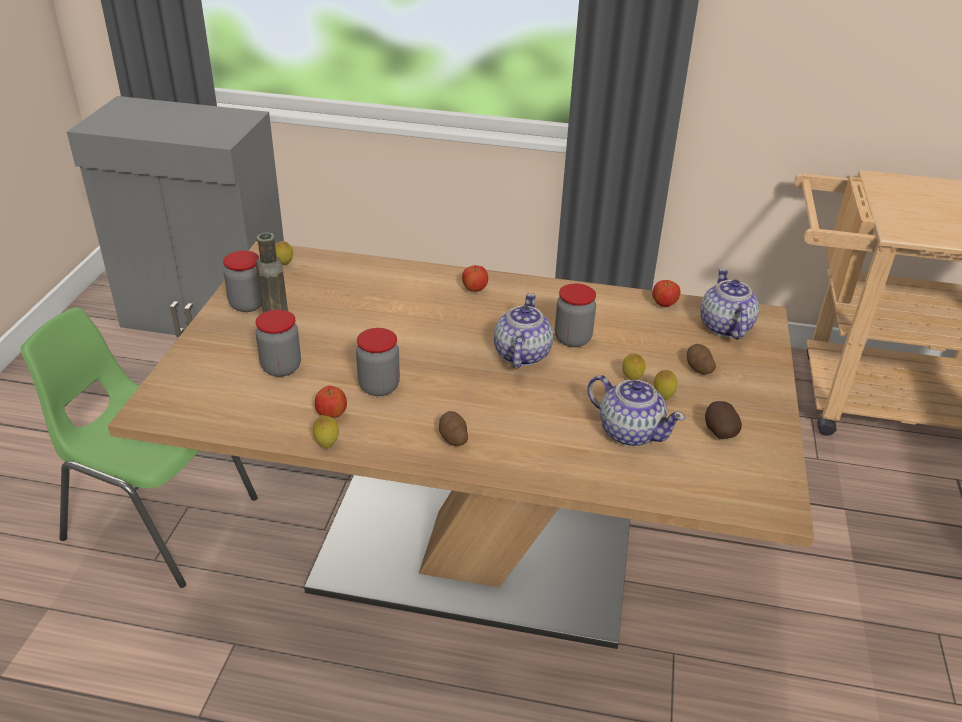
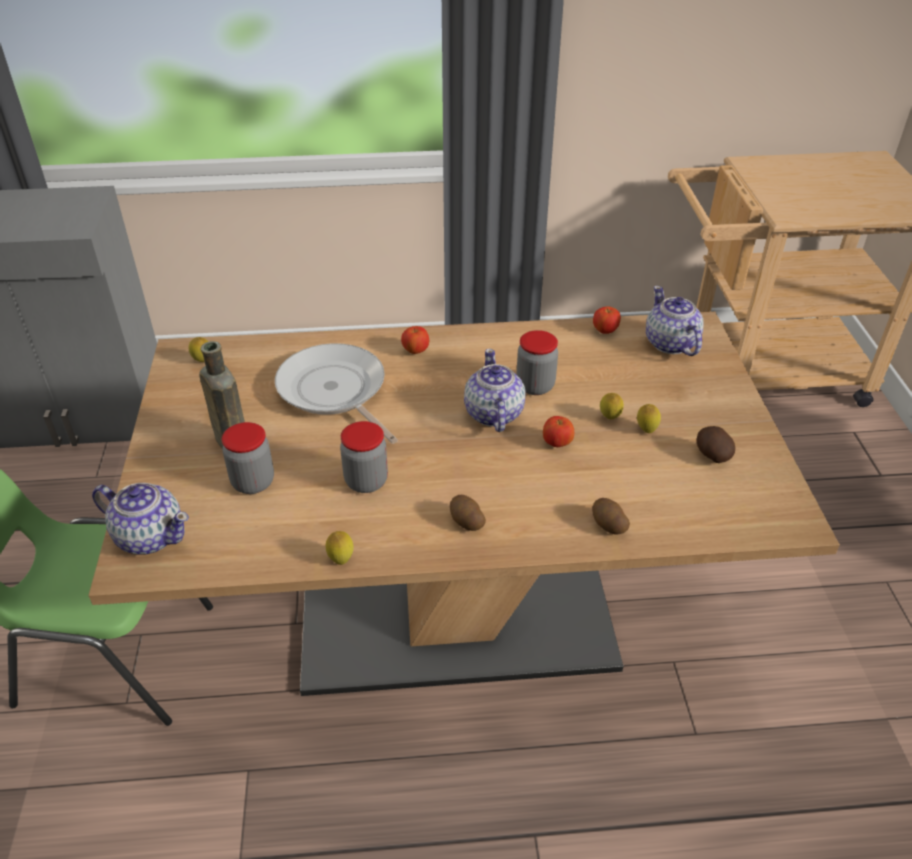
camera: 15 degrees left, 5 degrees up
jar [223,250,262,312] -> none
apple [315,386,347,418] -> apple moved to [543,416,574,447]
teapot [587,375,685,446] -> teapot moved to [92,483,189,554]
potato [687,344,716,375] -> potato moved to [592,498,630,534]
none -> frying pan [275,343,398,444]

